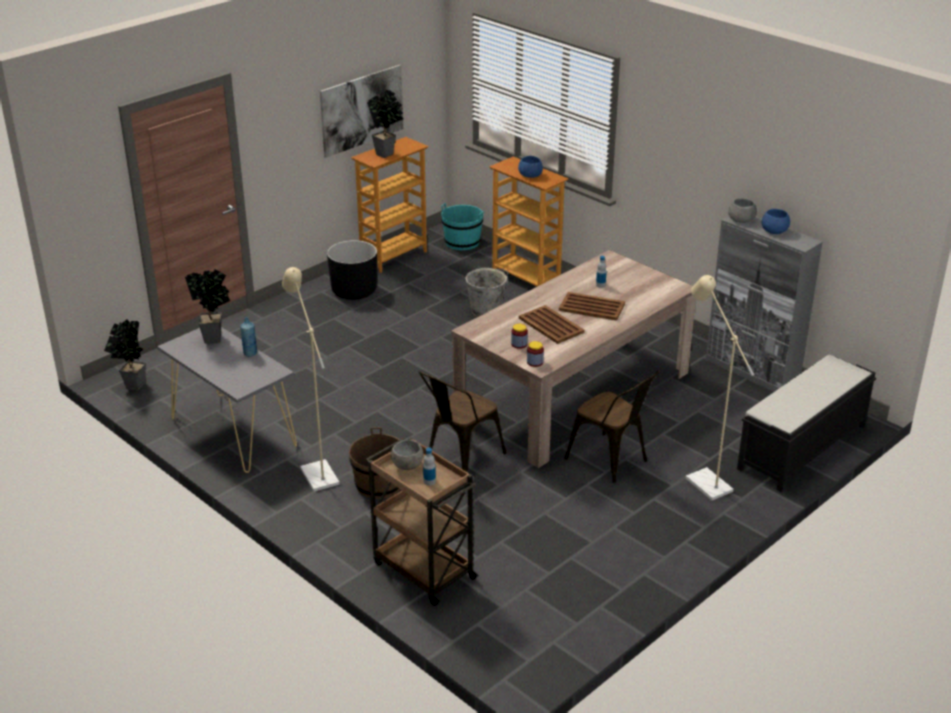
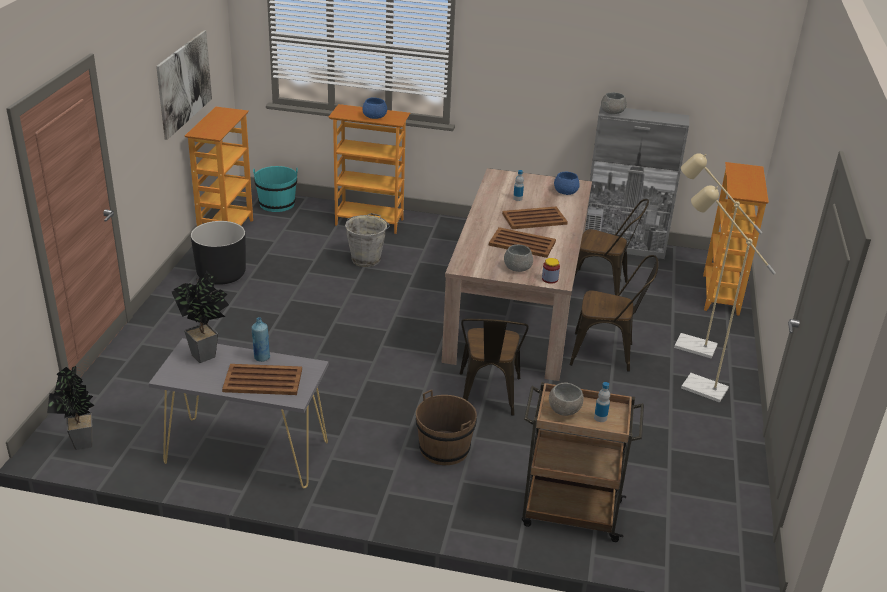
camera: 35 degrees left, 0 degrees up
beige floor lamp [282,267,340,492] -> beige floor lamp moved to [681,185,776,403]
potted plant [367,90,403,158] -> none
jar [511,324,528,349] -> grey bowl [504,245,533,272]
black bench [737,355,876,492] -> bookcase [703,162,769,316]
blue bowl [762,209,790,234] -> blue bowl moved to [554,172,580,195]
none -> brown tray [222,364,302,395]
none -> brown chair [575,199,649,295]

